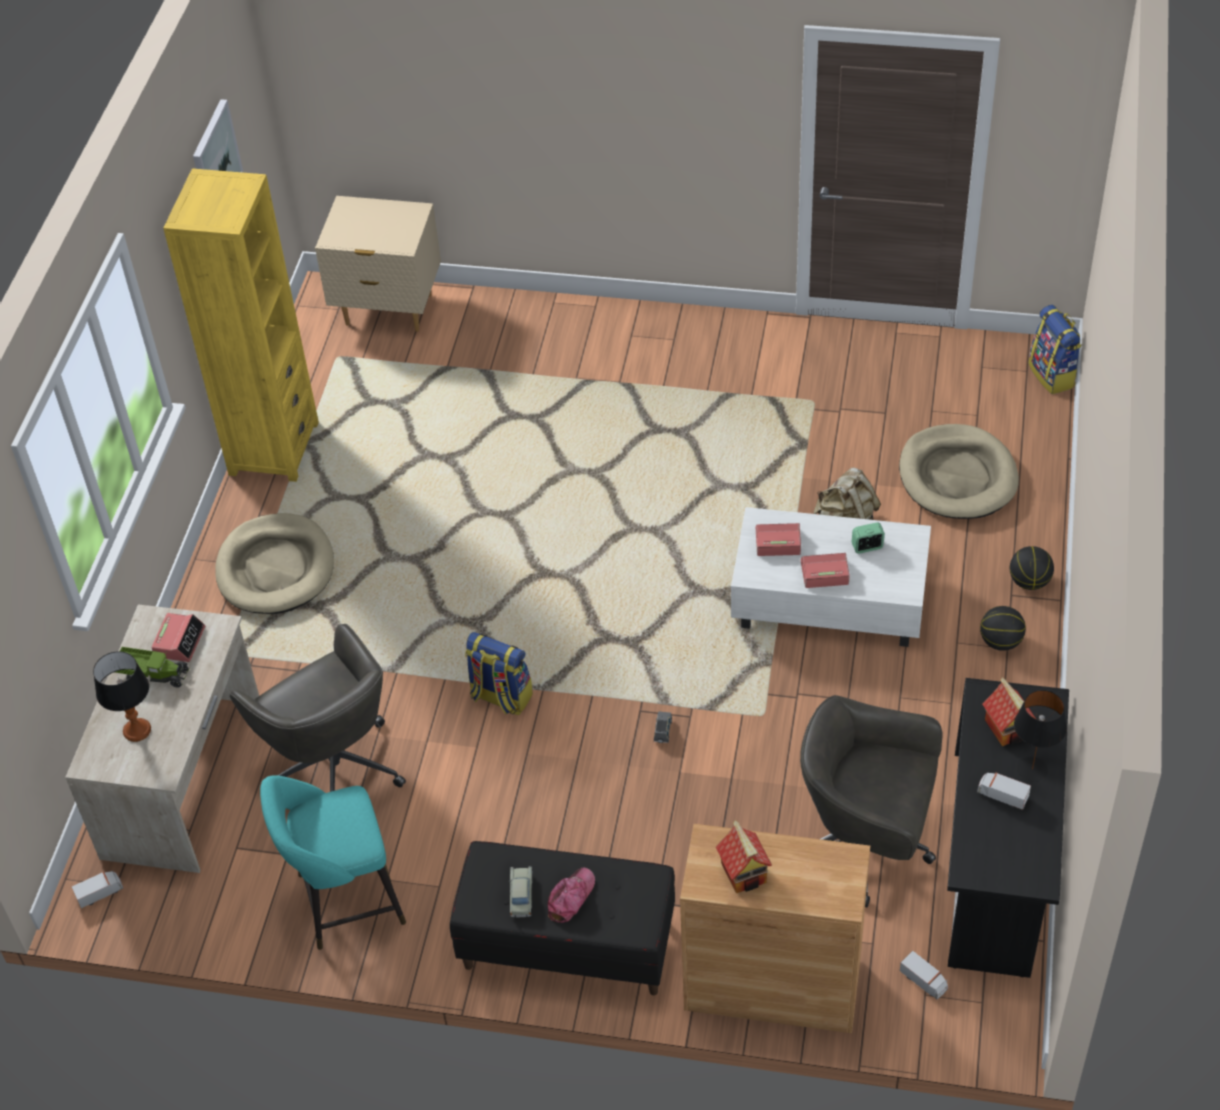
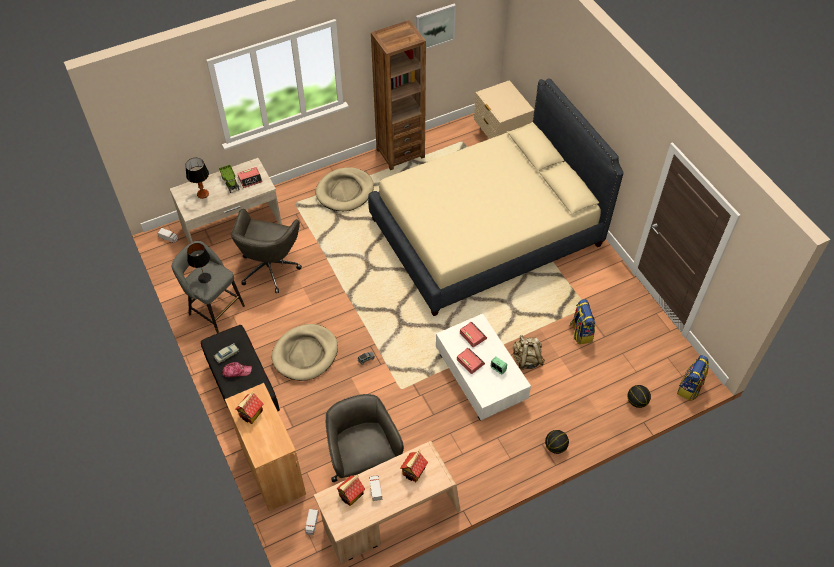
camera: 50 degrees right, 5 degrees up
yellow bookcase [163,169,319,482] -> brown bookcase [371,20,426,170]
turquoise stool [260,775,406,950] -> grey stool [172,241,245,333]
backpack [465,632,533,715] -> backpack moved to [570,299,595,344]
beige dog bed [899,424,1019,519] -> beige dog bed moved to [272,324,338,381]
black desk [947,678,1069,978] -> beige desk [314,441,461,564]
basketball [980,606,1026,651] -> basketball moved to [628,385,651,408]
black table lamp [1014,690,1067,782] -> black table lamp moved to [187,243,211,283]
none -> toy house [336,475,365,506]
none -> beige bed [368,79,624,316]

